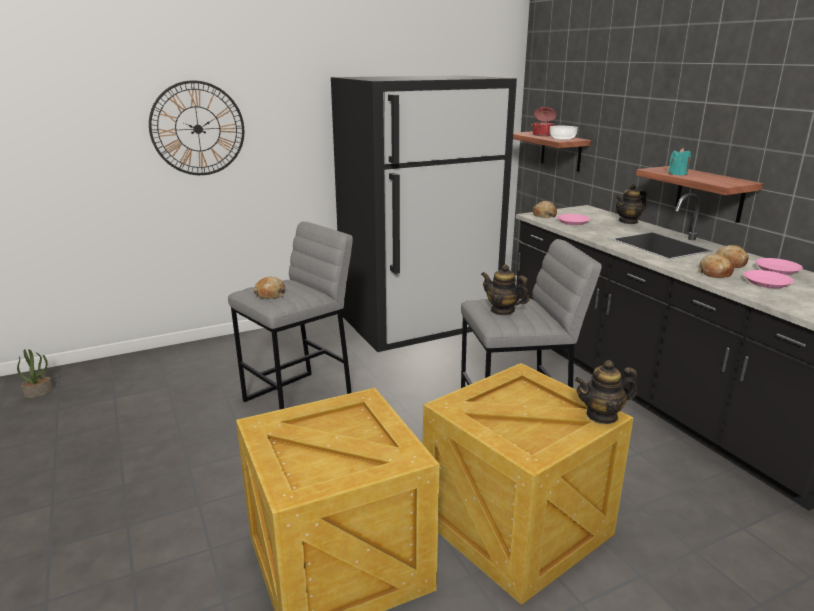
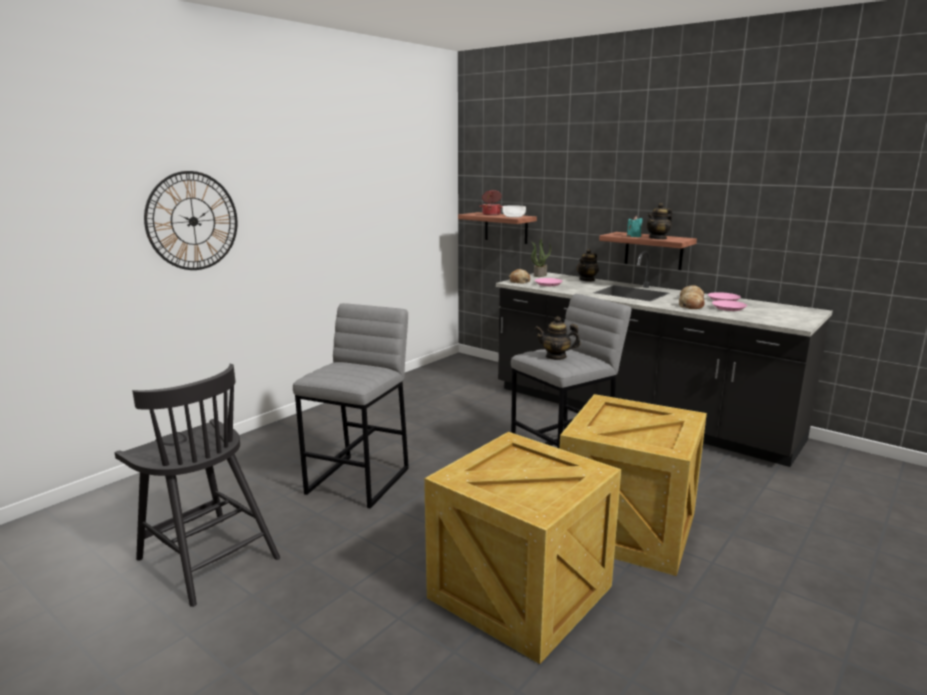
camera: 25 degrees left, 5 degrees down
potted plant [17,349,53,398] -> potted plant moved to [531,239,551,277]
bread [254,277,285,299] -> none
black fridge [331,75,517,352] -> none
teapot [575,360,637,424] -> teapot moved to [647,203,672,240]
none -> black chair [114,364,280,607]

